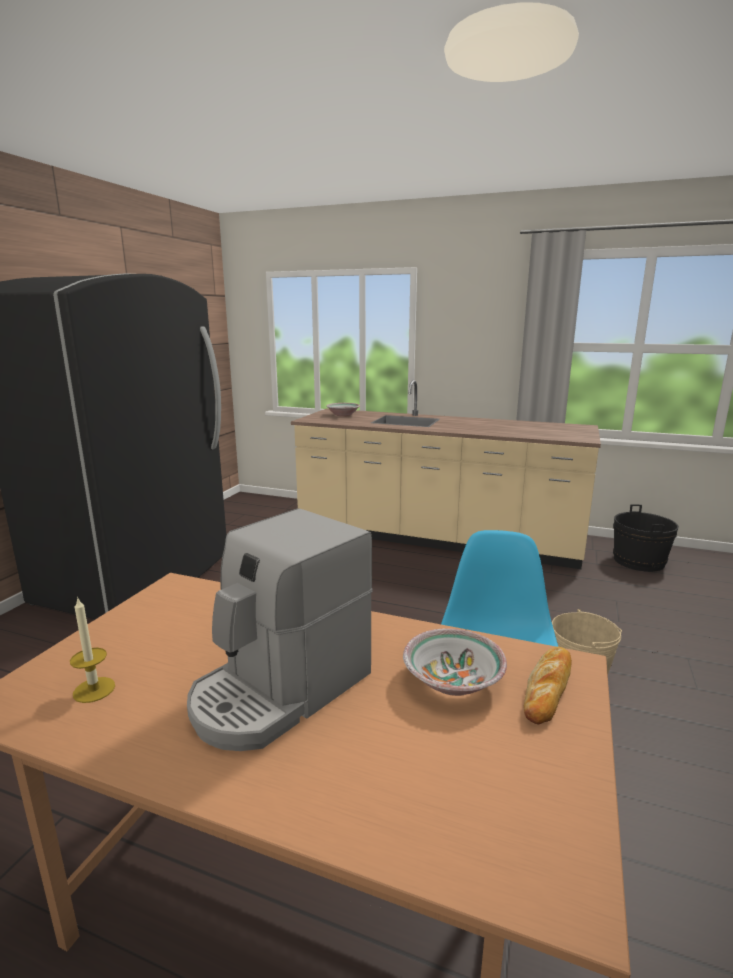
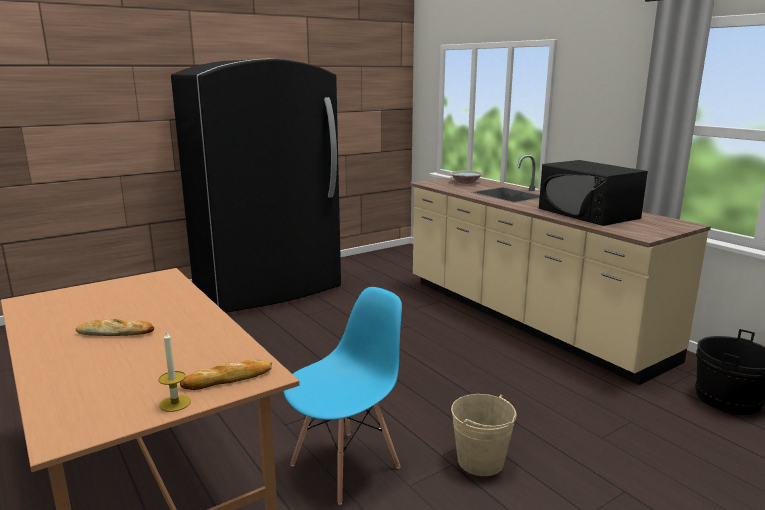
camera: 35 degrees right, 0 degrees up
candle [70,597,115,703] -> candle moved to [158,330,191,412]
coffee machine [187,508,373,751] -> bread [76,318,154,336]
bowl [403,629,507,696] -> none
none -> black microwave [539,160,648,226]

